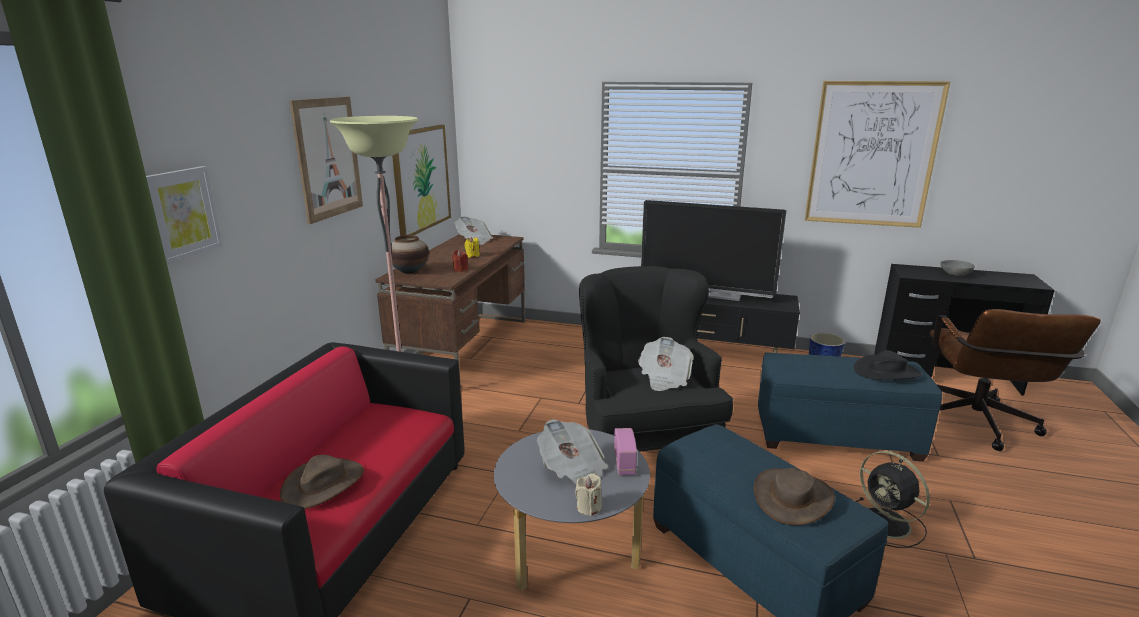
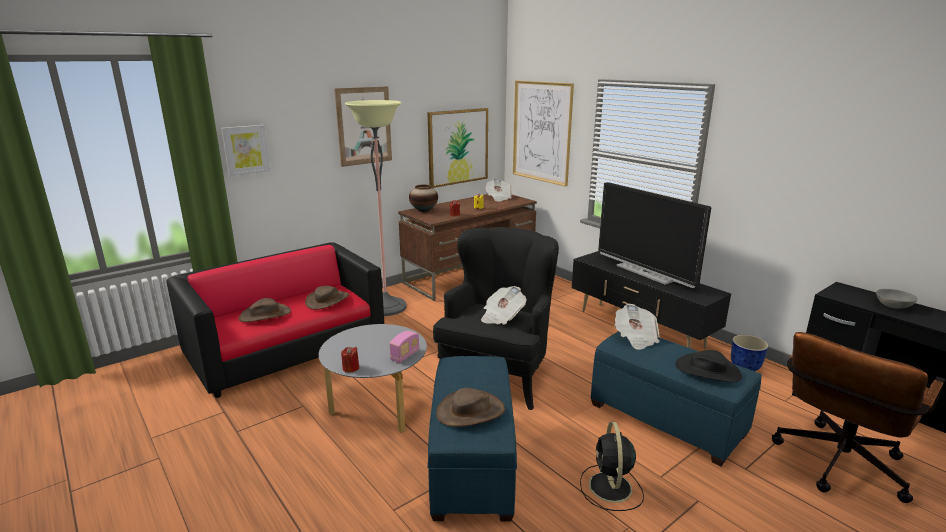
camera: 35 degrees right, 0 degrees up
newspaper [537,419,608,484] -> newspaper moved to [615,304,660,350]
beige candle [575,473,602,516] -> red candle [341,346,359,373]
picture [805,81,950,228] -> picture moved to [513,80,574,187]
none -> brown hat [305,286,349,310]

